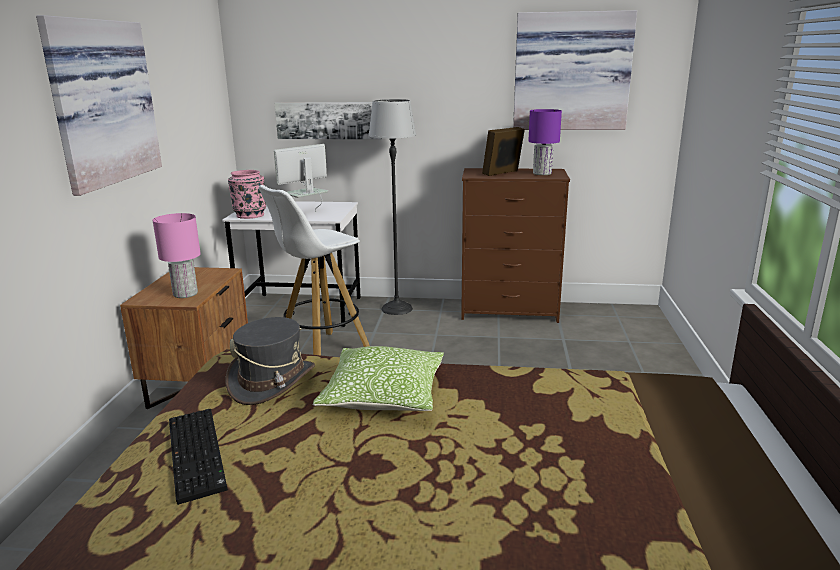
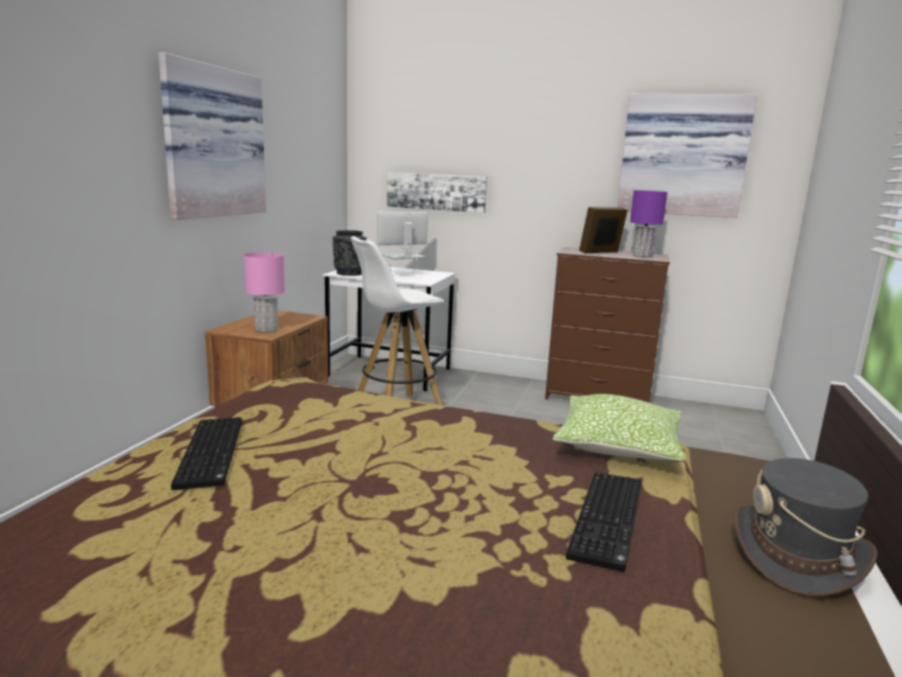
camera: 10 degrees right, 5 degrees down
grey hat [226,317,315,405] -> grey hat moved to [734,458,878,597]
pink vase [228,170,266,219] -> black vase [332,230,367,276]
pillow [312,346,444,411] -> pillow moved to [552,394,686,461]
floor lamp [368,99,416,315] -> none
none -> keyboard [566,472,642,572]

